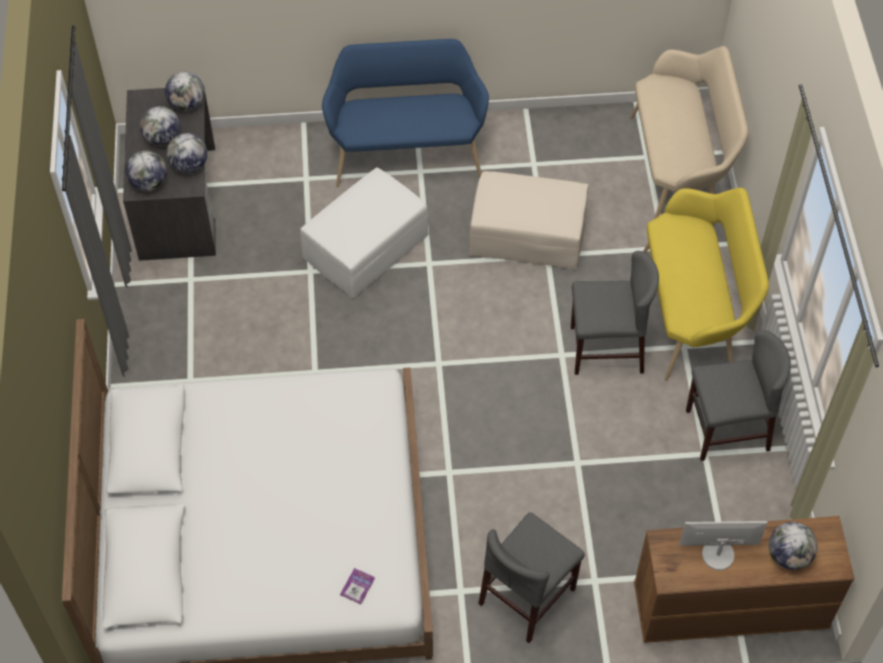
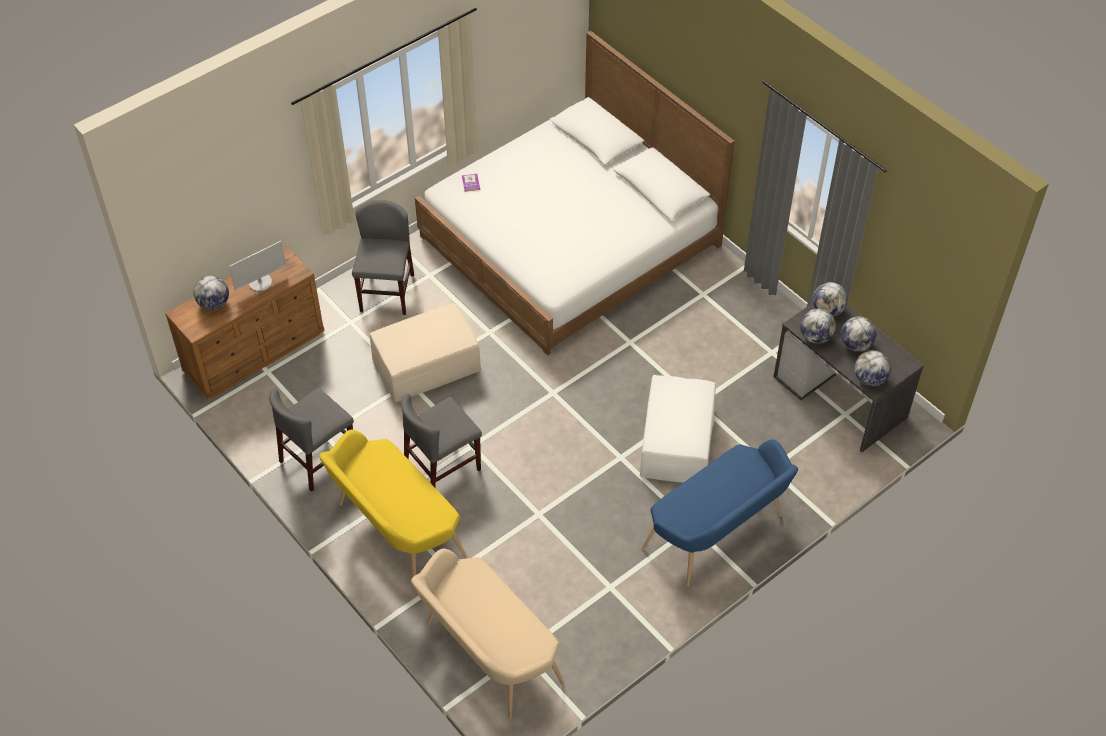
camera: 145 degrees right, 5 degrees down
beige ottoman [469,171,589,270] -> beige ottoman moved to [370,303,481,403]

